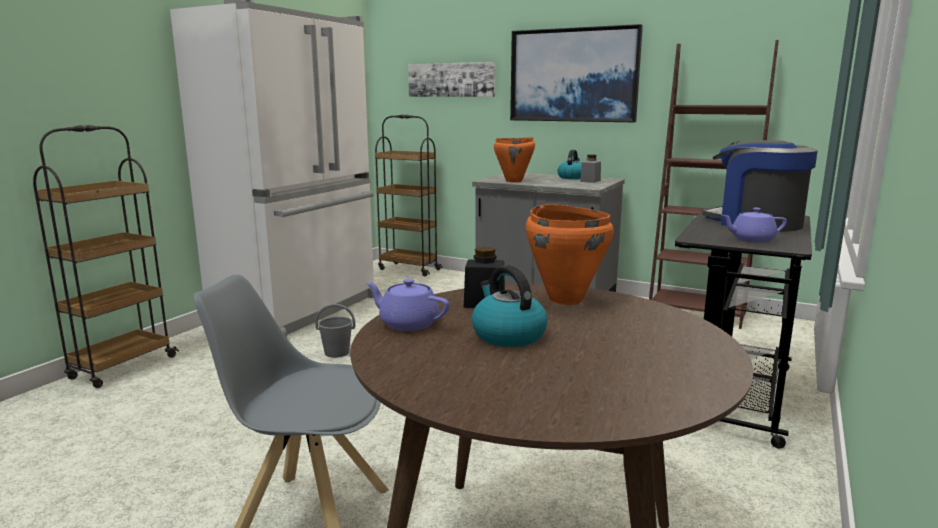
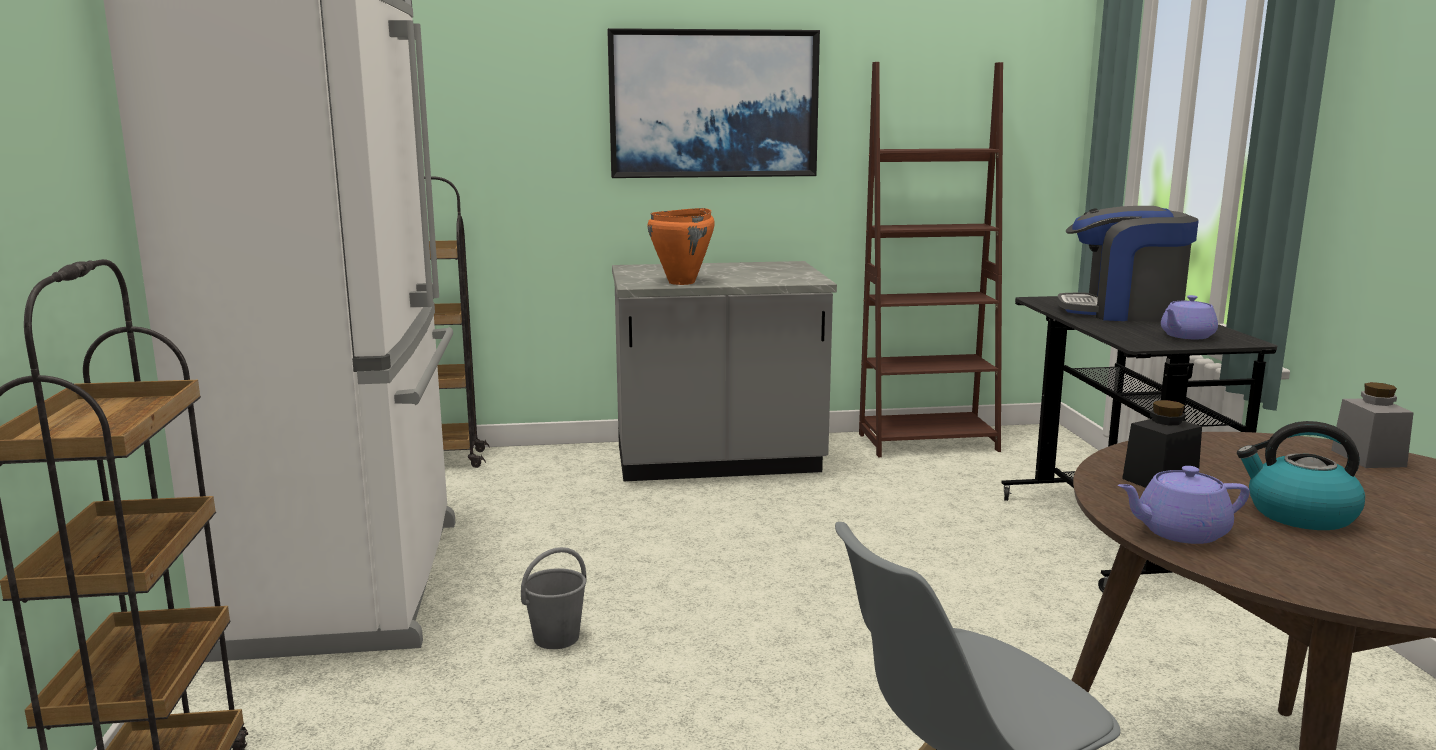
camera: 35 degrees left, 0 degrees up
picture [408,62,495,97] -> none
orange cooking pot [526,204,614,305] -> none
kettle [557,150,582,179] -> none
grey jar [580,154,601,183] -> grey jar moved to [1331,382,1414,468]

